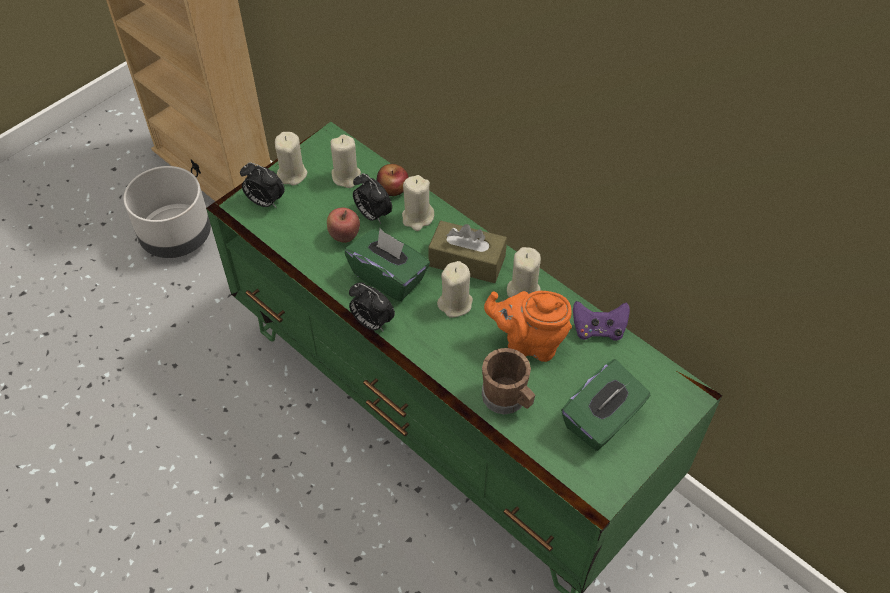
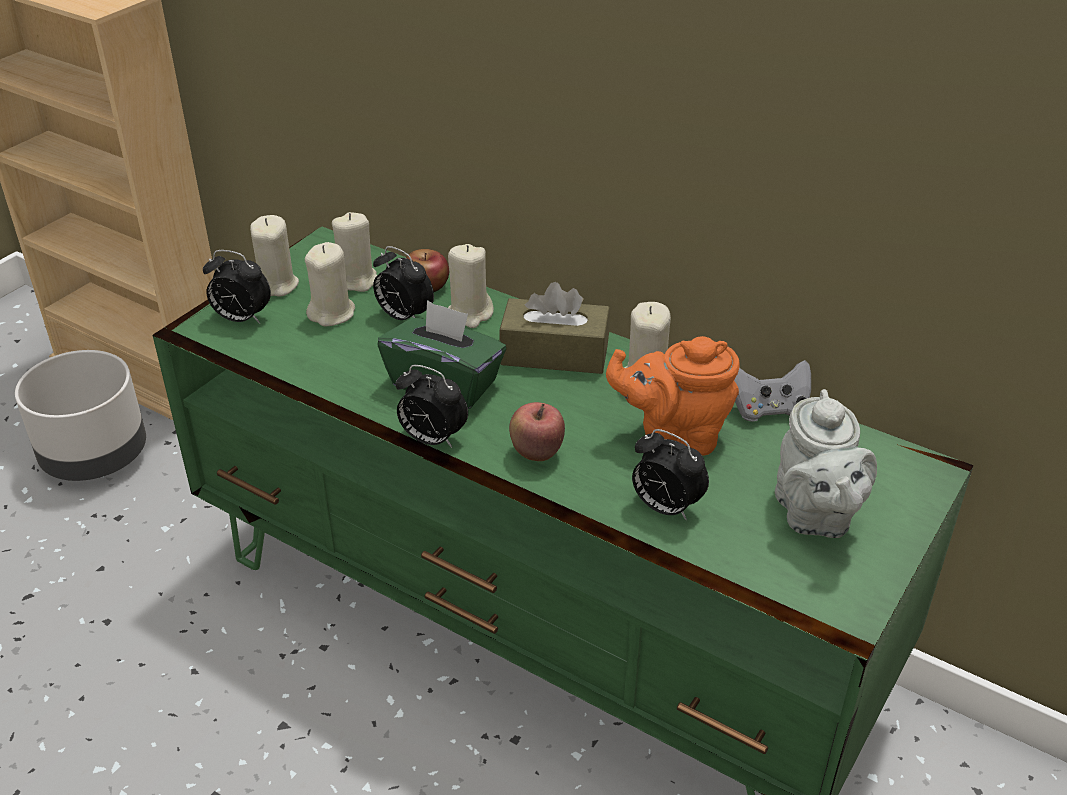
camera: 10 degrees left, 15 degrees down
apple [327,208,360,243] -> apple moved to [509,402,565,461]
beige candle [437,261,473,318] -> beige candle moved to [305,242,355,326]
brown mug [482,348,535,414] -> alarm clock [632,429,709,520]
green tissue box [561,359,650,451] -> grey teapot [775,389,877,538]
purple game controller [573,301,630,341] -> grey game controller [734,360,811,422]

